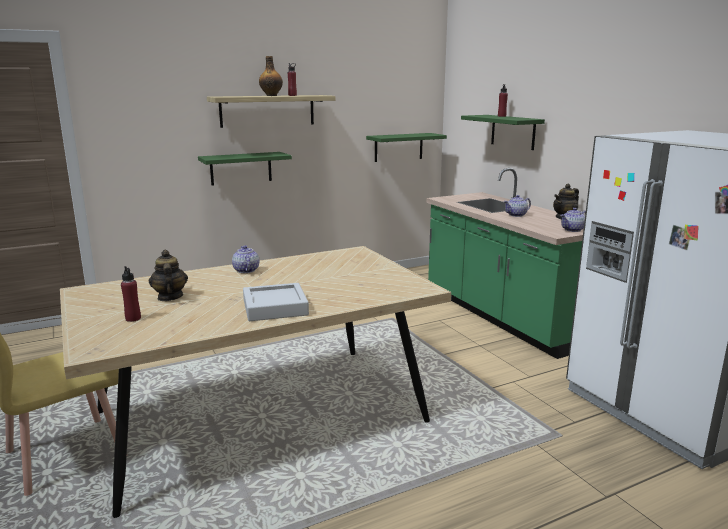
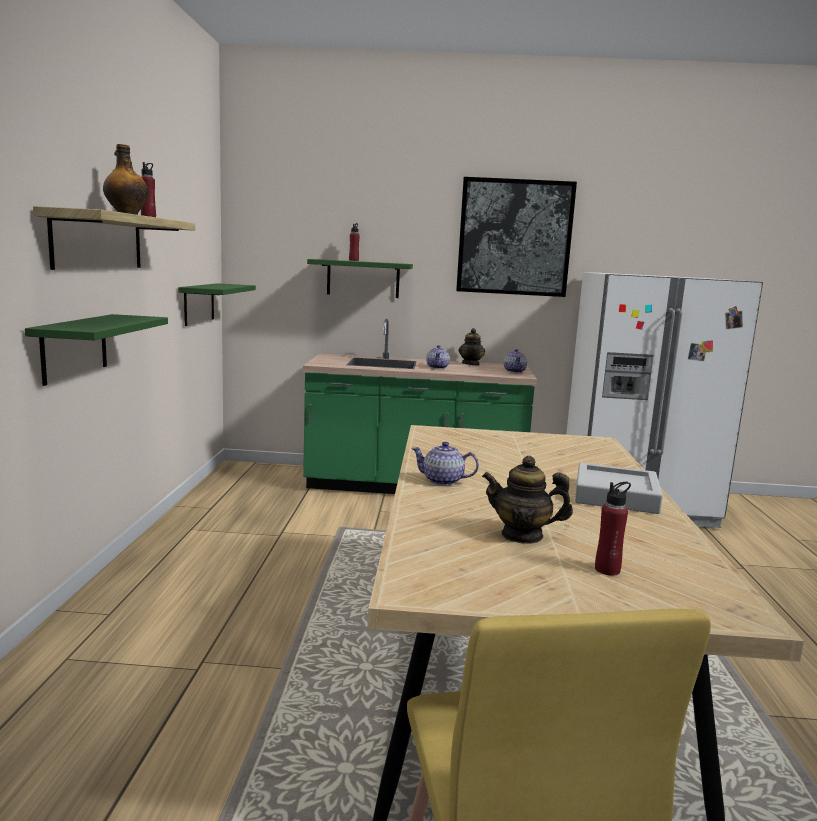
camera: 60 degrees left, 5 degrees down
none -> picture [456,177,577,297]

